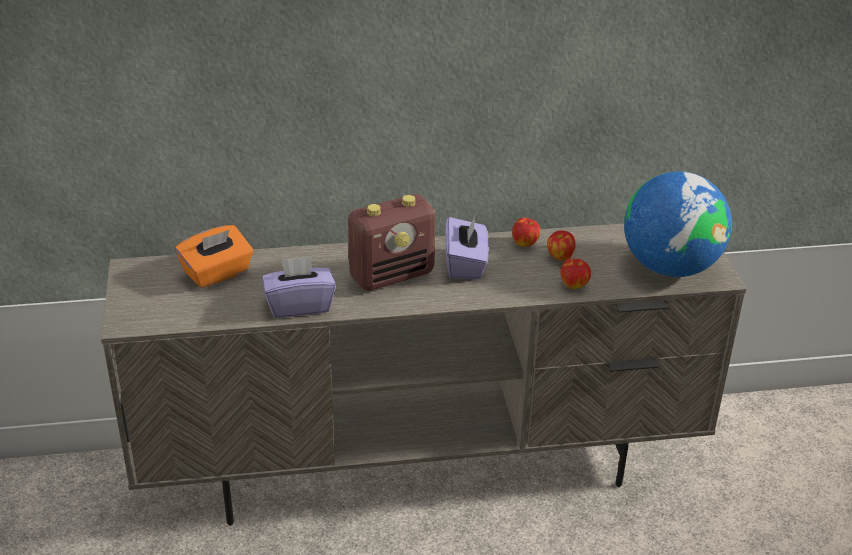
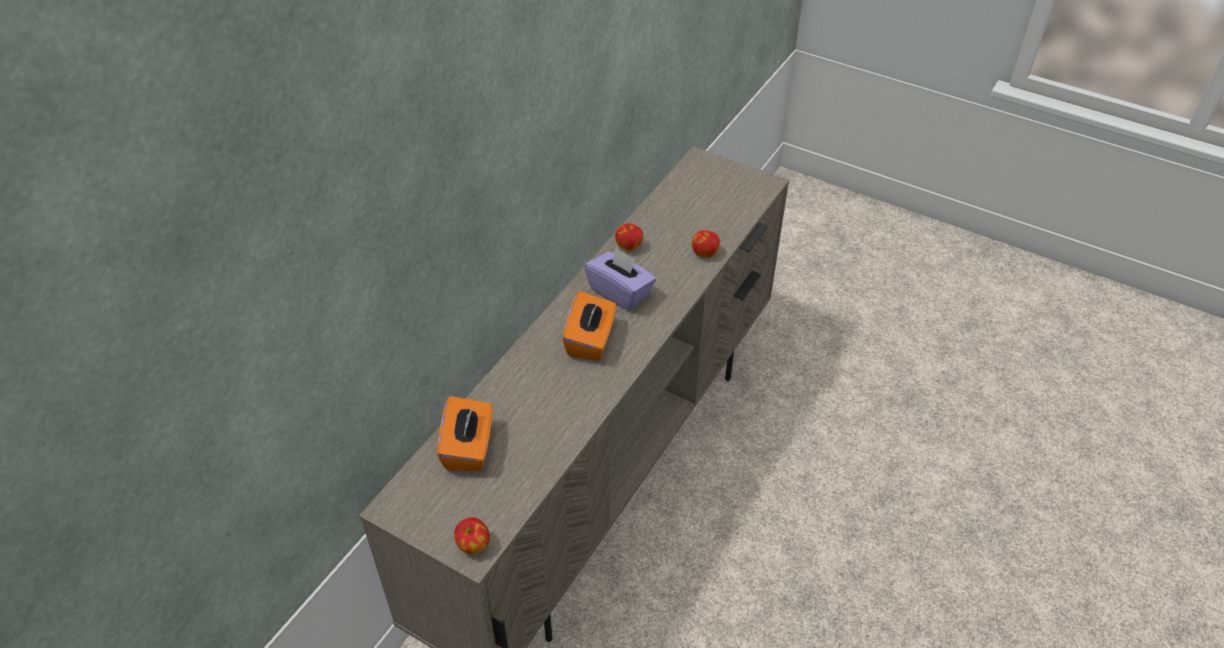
camera: 50 degrees left, 10 degrees up
purple tissue box [262,256,336,318] -> none
radio [348,194,436,291] -> orange tissue box [562,291,616,361]
apple [547,230,576,261] -> apple moved to [454,517,490,554]
globe [624,171,732,277] -> none

